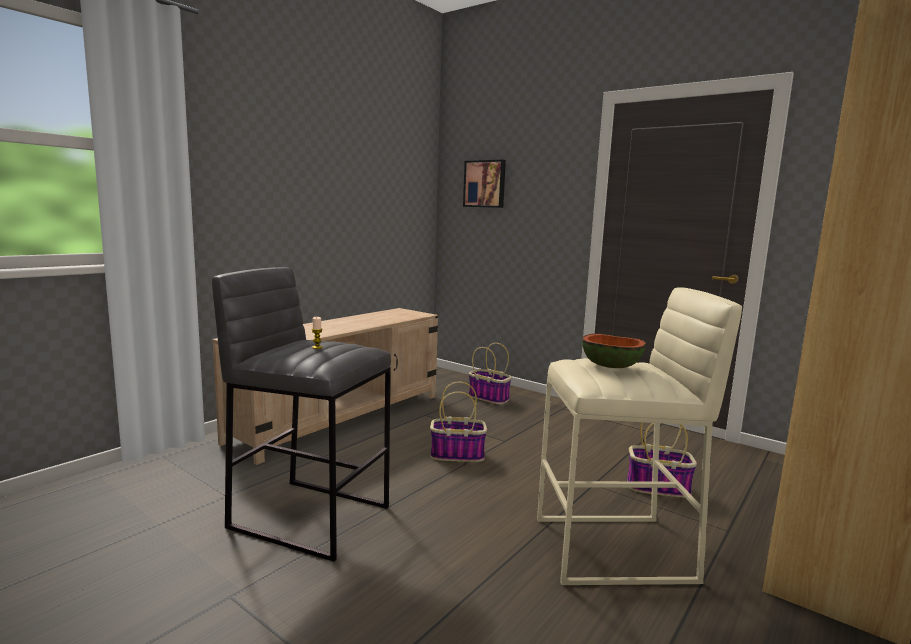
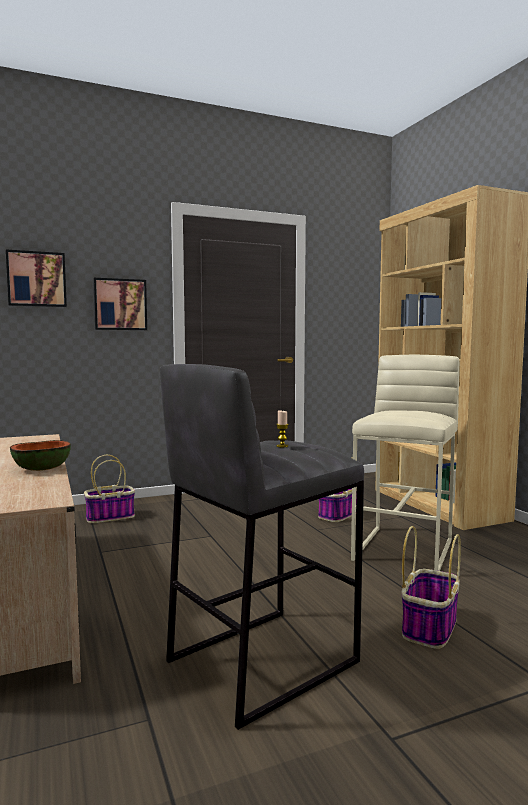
camera: 60 degrees left, 5 degrees down
basket [430,381,487,462] -> basket moved to [402,526,461,649]
bowl [582,334,646,368] -> bowl moved to [10,440,71,471]
none -> picture [93,278,147,330]

